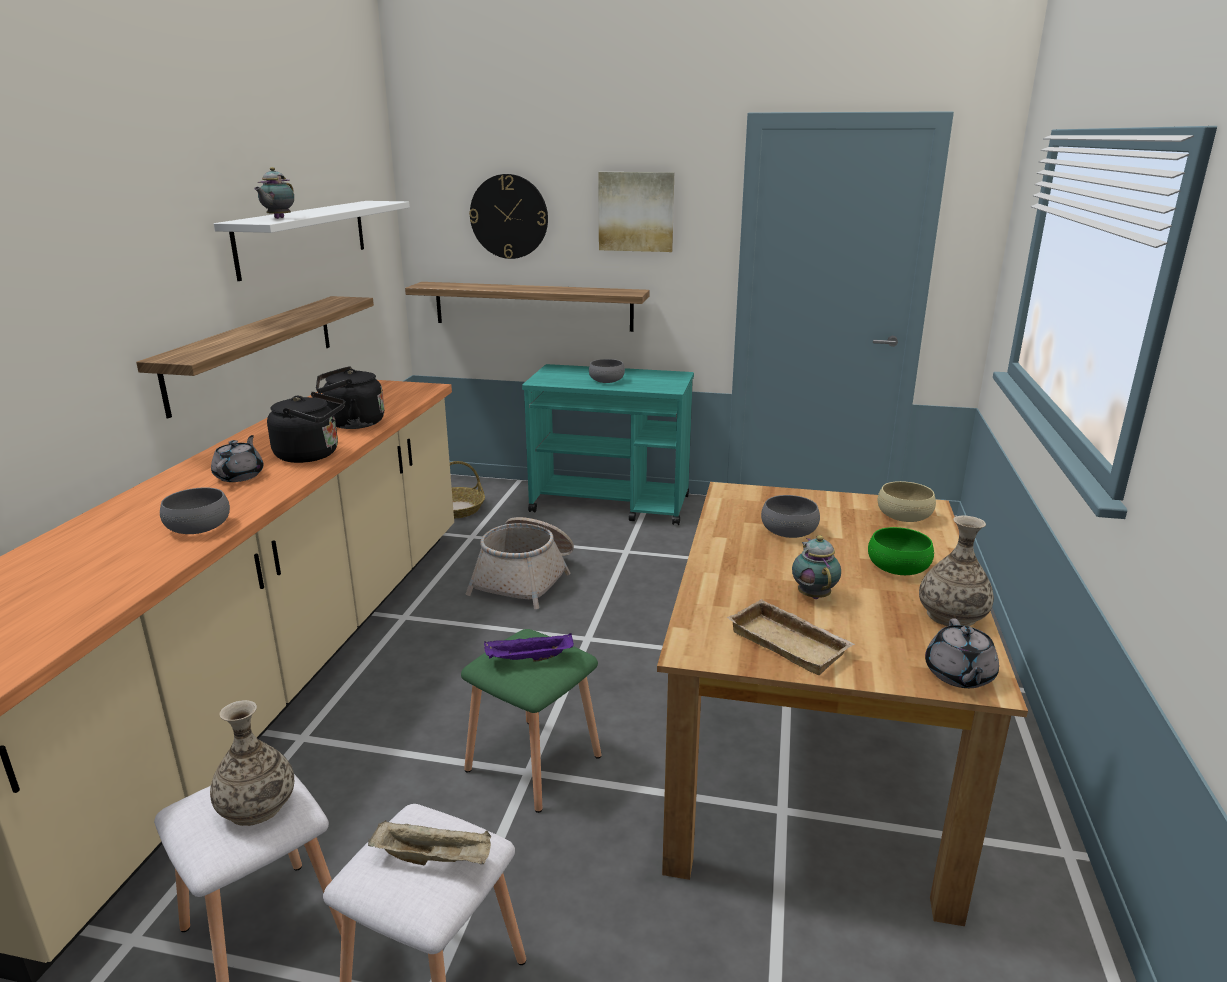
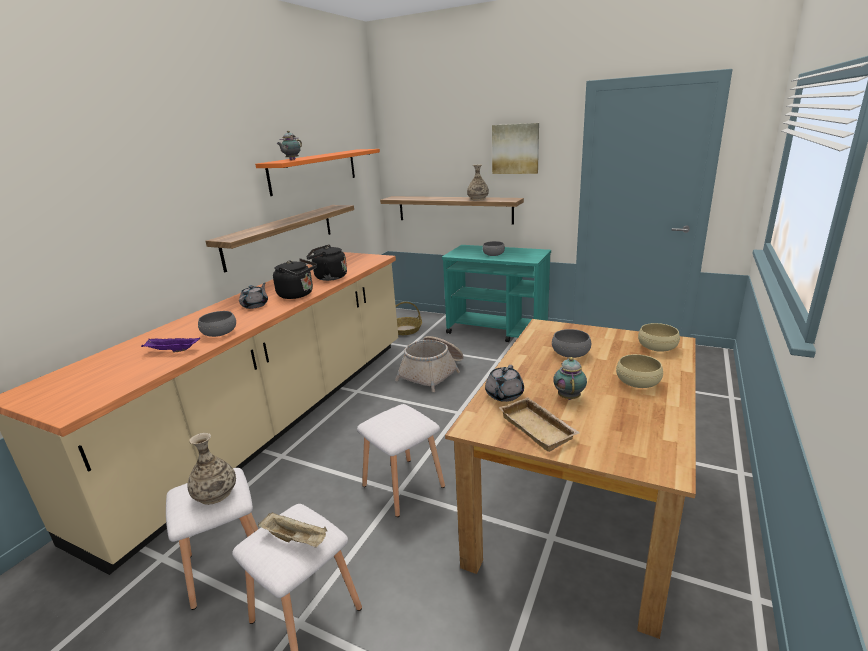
camera: 15 degrees right, 0 degrees up
white shelf [214,201,410,281] -> orange shelf [255,149,380,196]
green stool [461,629,601,813] -> white stool [357,404,445,517]
wall clock [469,174,548,259] -> none
purple tray [484,633,574,662] -> purple tray moved to [141,337,200,352]
green bowl [868,527,934,575] -> beige bowl [616,354,663,388]
vase [919,515,994,626] -> vase moved to [467,165,489,200]
grey teapot [925,618,999,688] -> grey teapot moved to [485,365,524,402]

